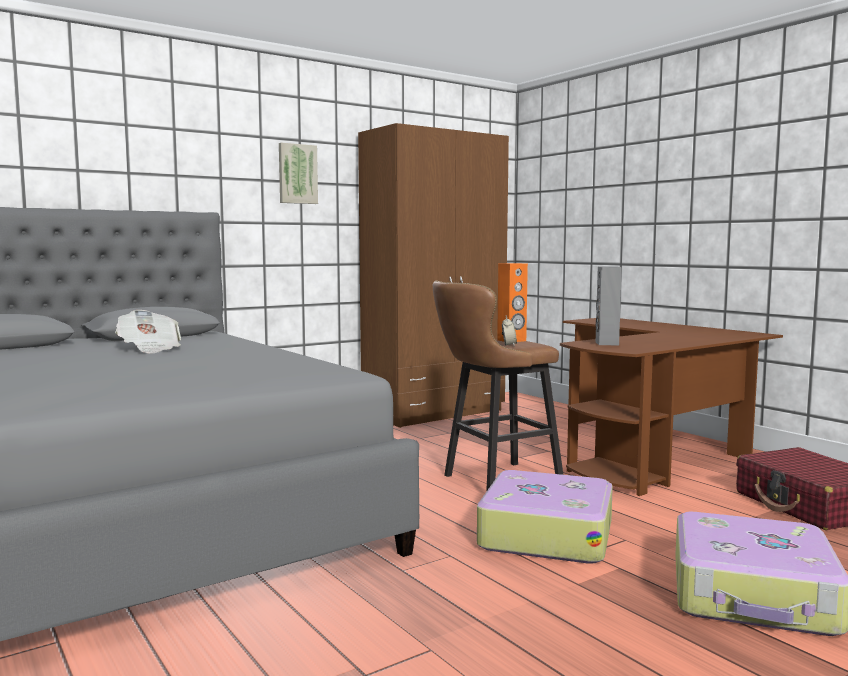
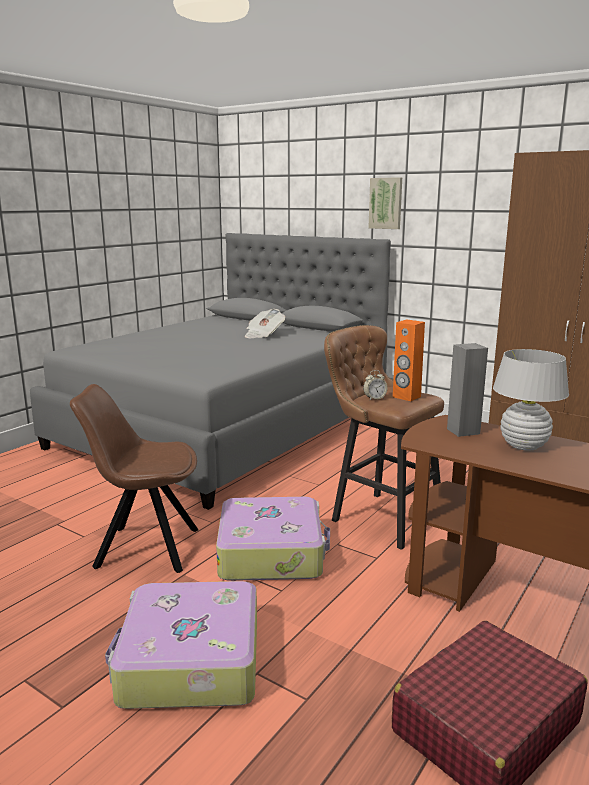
camera: 70 degrees right, 10 degrees up
picture [279,143,318,204] -> picture moved to [368,177,402,229]
none -> brown chair [70,384,198,573]
none -> white table lamp [493,349,569,451]

